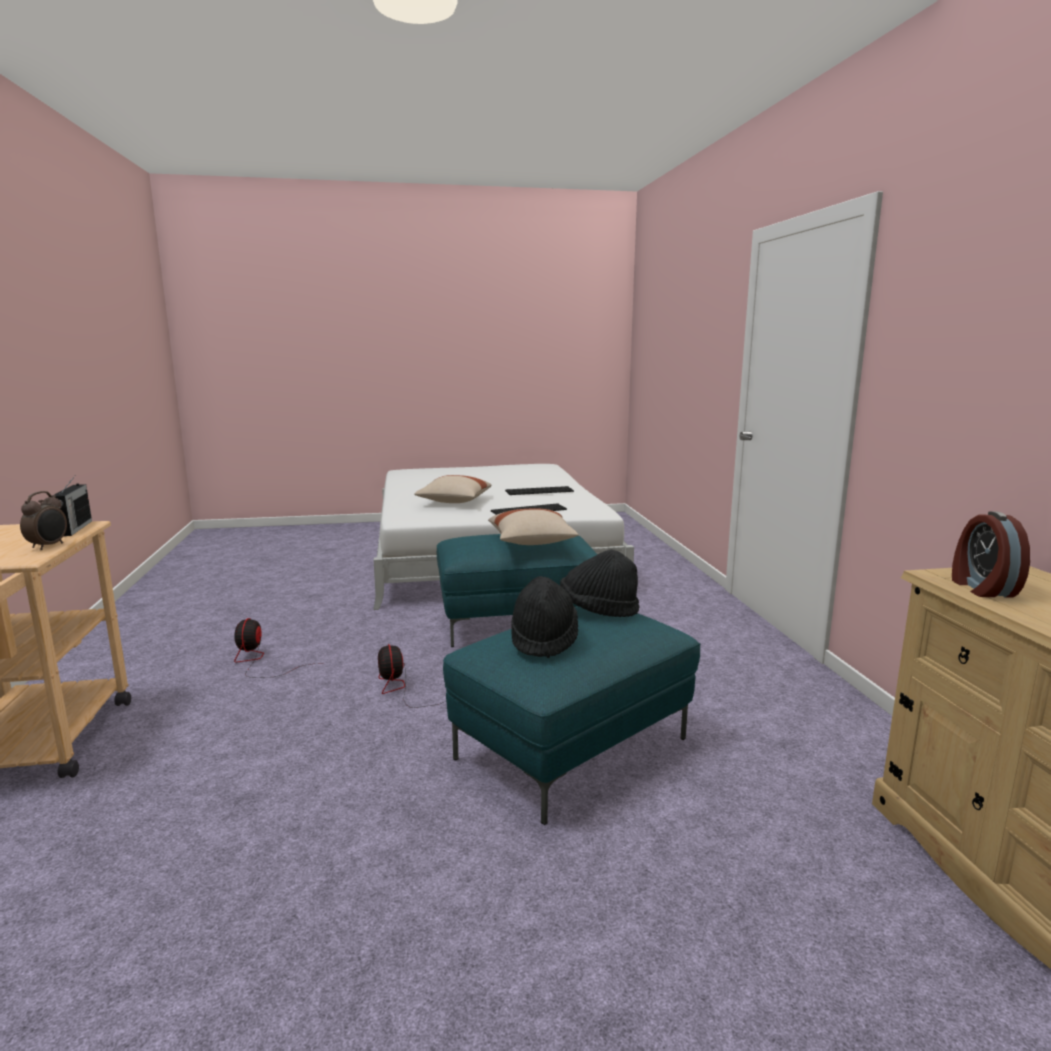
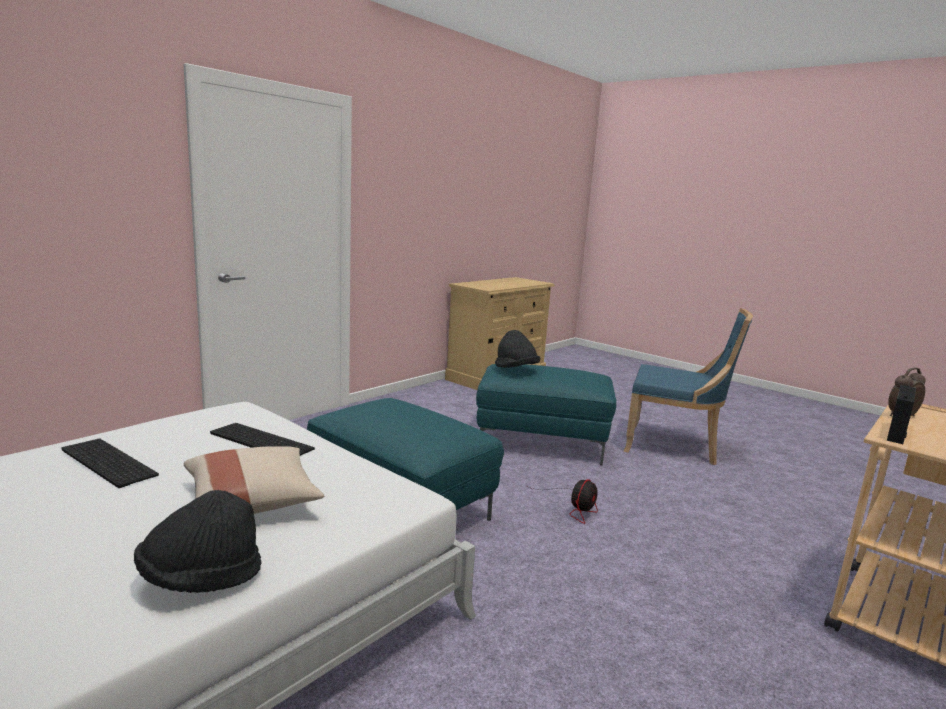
camera: 130 degrees left, 0 degrees up
fan [234,618,324,678] -> none
beige pillow [488,508,579,545] -> none
black hat [511,576,578,658] -> black hat moved to [134,490,261,593]
alarm clock [952,511,1030,598] -> none
none -> blue chair [623,308,753,465]

